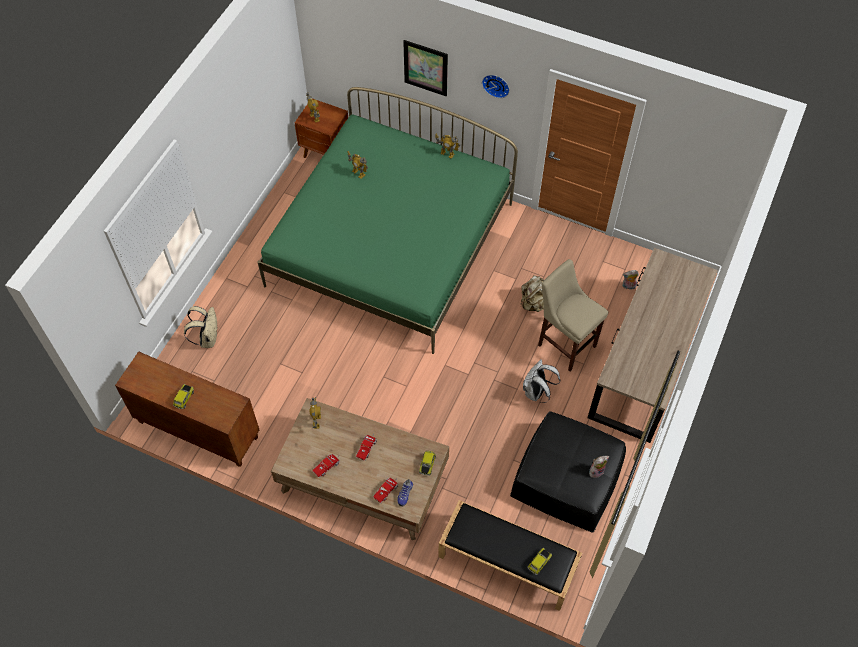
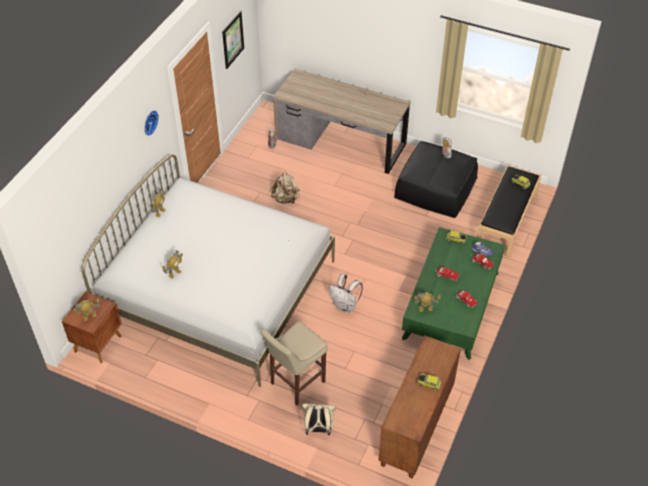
camera: 90 degrees left, 10 degrees down
green bed [257,87,518,354] -> white bed [82,154,335,387]
brown coffee table [271,398,449,540] -> green coffee table [402,227,505,360]
picture [403,40,448,96] -> picture moved to [222,11,244,69]
white backpack [523,359,560,403] -> white backpack moved to [329,274,363,313]
beige stool [538,259,608,371] -> beige stool moved to [261,321,328,406]

